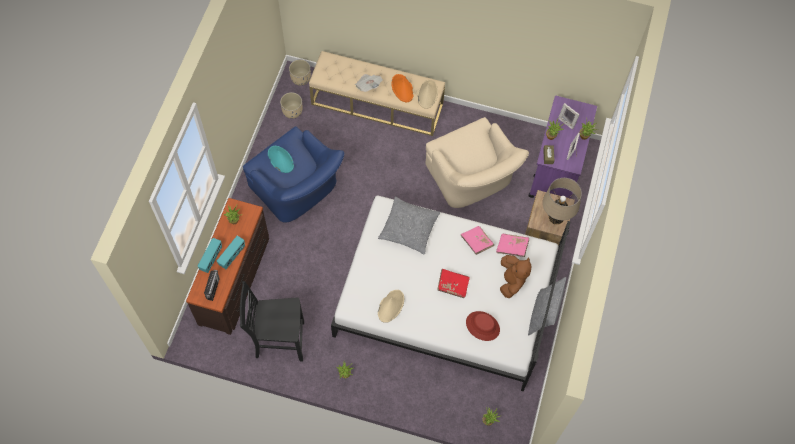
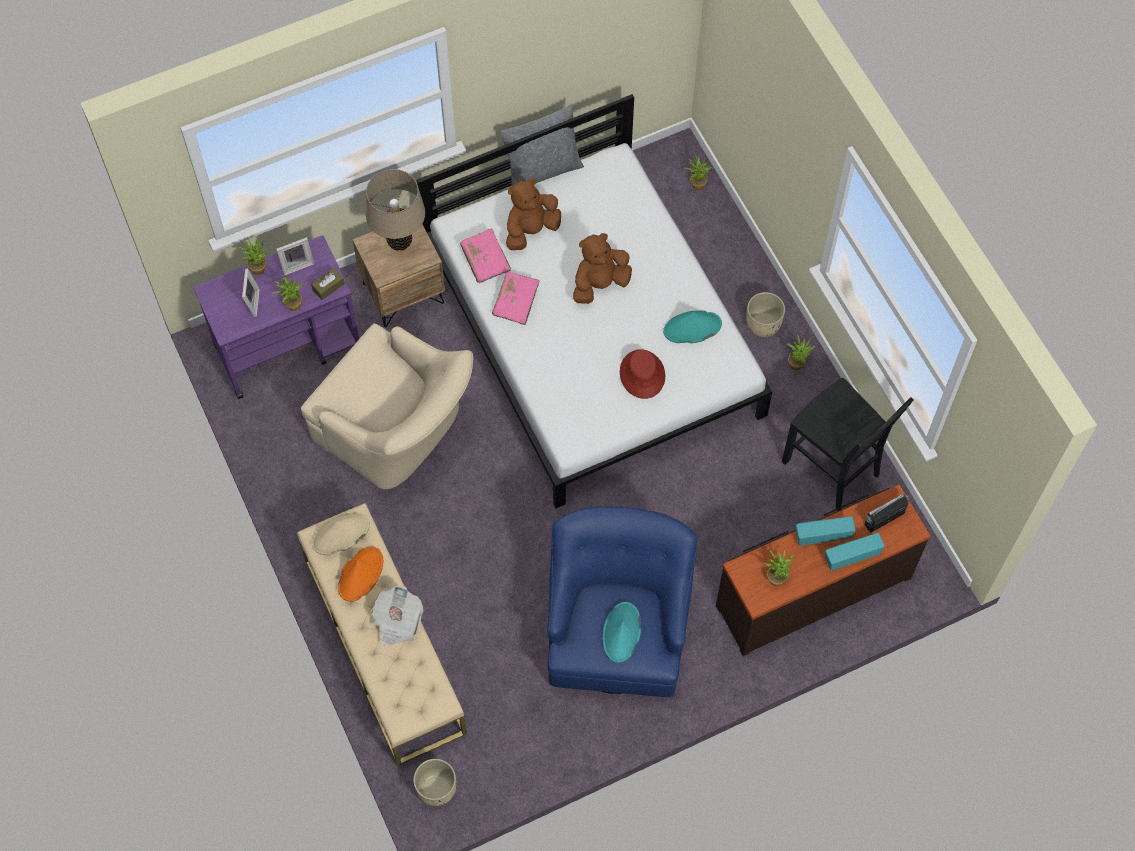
camera: 130 degrees left, 0 degrees up
beige planter [280,92,302,119] -> beige planter moved to [746,292,785,337]
grey pillow [378,196,440,255] -> none
beige hat [378,290,404,323] -> turquoise hat [663,310,722,343]
beige armchair [425,117,529,208] -> beige armchair turned 105 degrees clockwise [301,324,473,489]
red book [437,269,470,298] -> brown plush toy [573,233,632,304]
red hat [466,311,500,341] -> red hat moved to [620,349,665,399]

